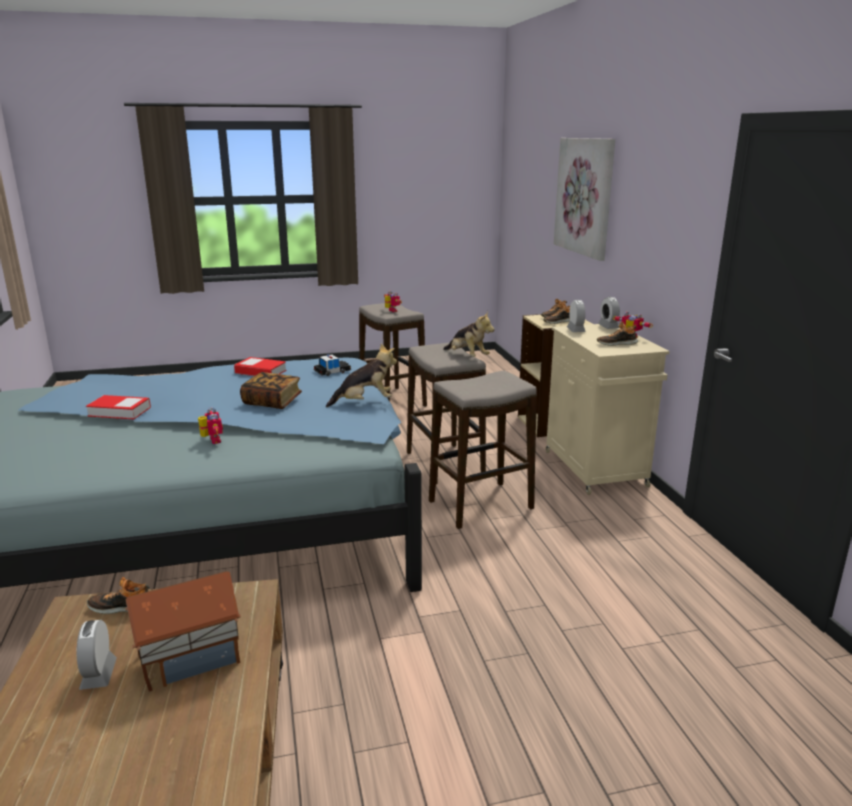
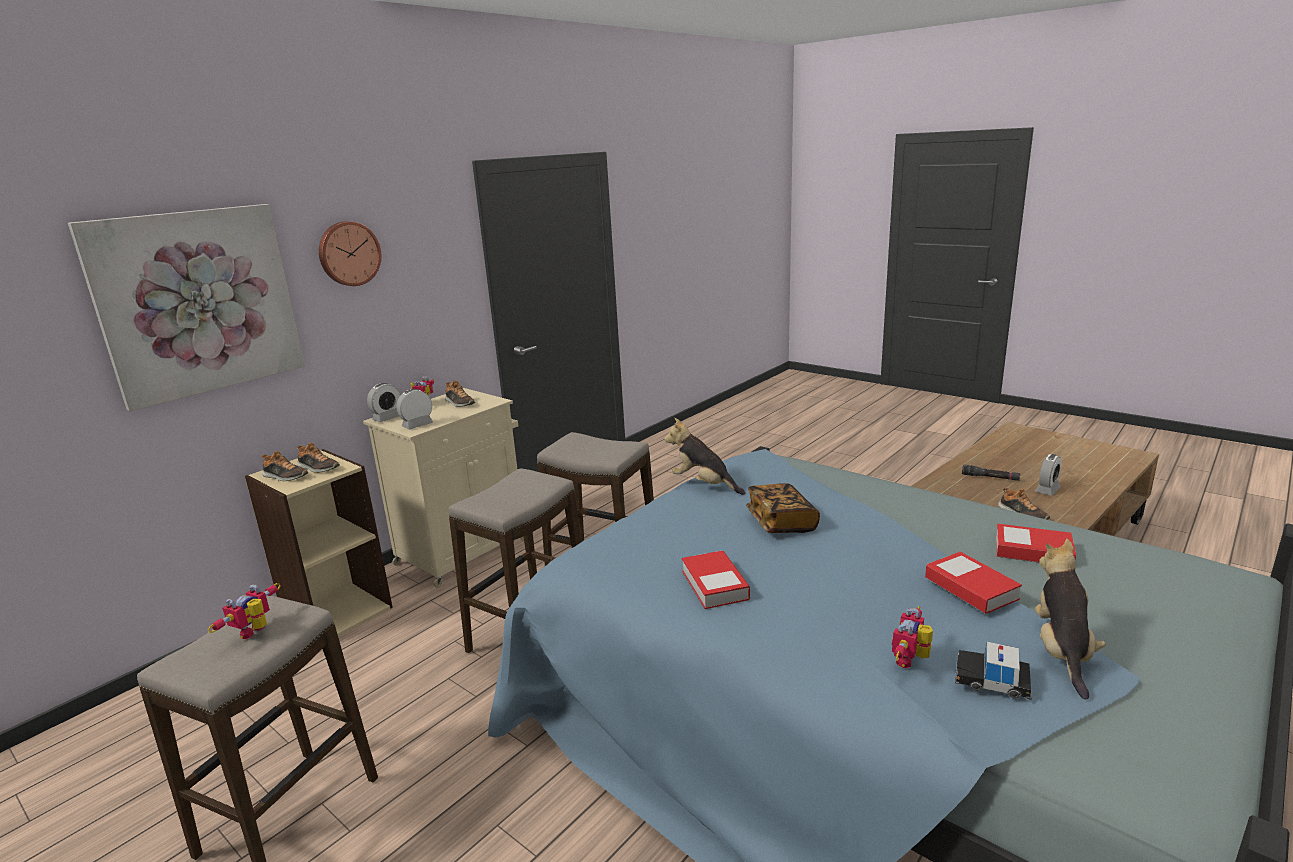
camera: 125 degrees left, 0 degrees up
toy house [125,571,241,692] -> black flashlight [962,465,1020,481]
toy robot [198,408,223,444] -> toy robot moved to [892,606,933,668]
toy car [313,354,352,376] -> toy car moved to [955,642,1032,700]
plush toy [443,311,495,357] -> plush toy moved to [1035,539,1106,700]
none -> wall clock [319,221,381,286]
none -> book [996,524,1076,563]

